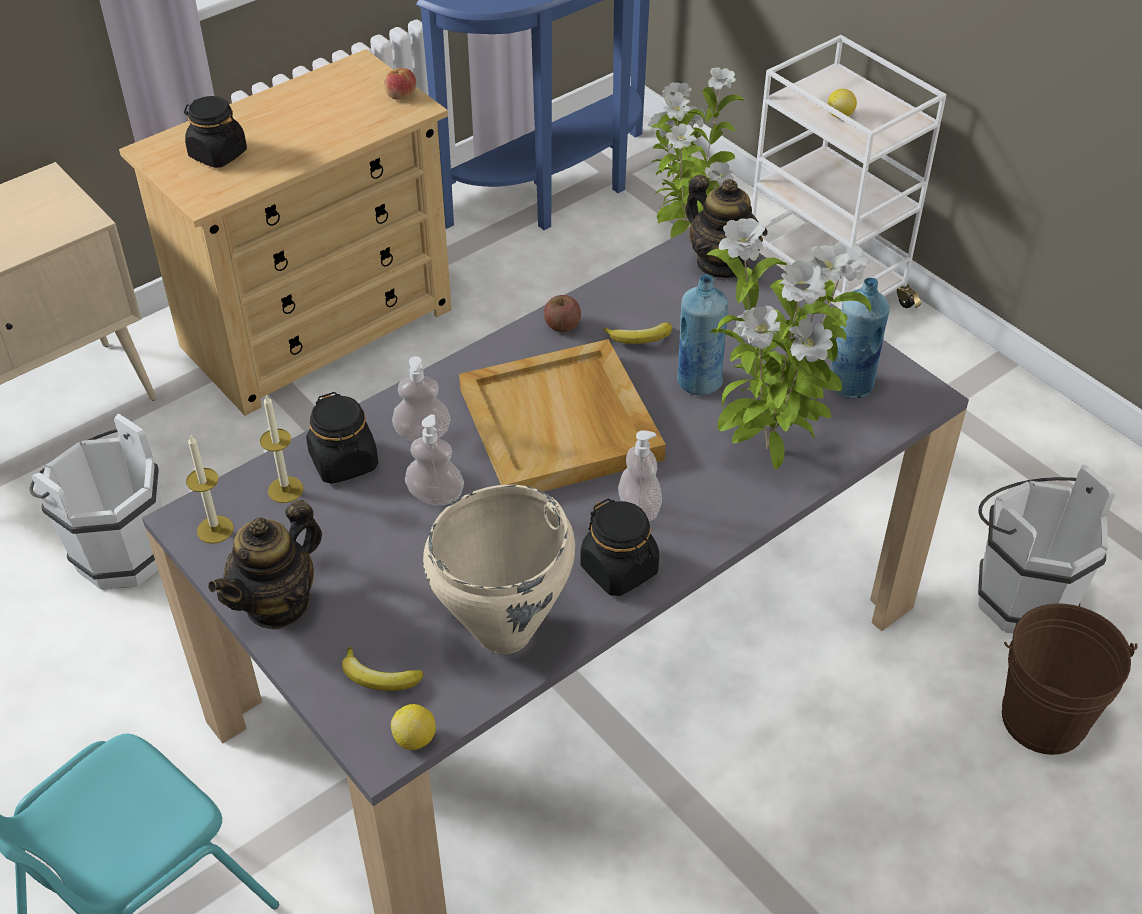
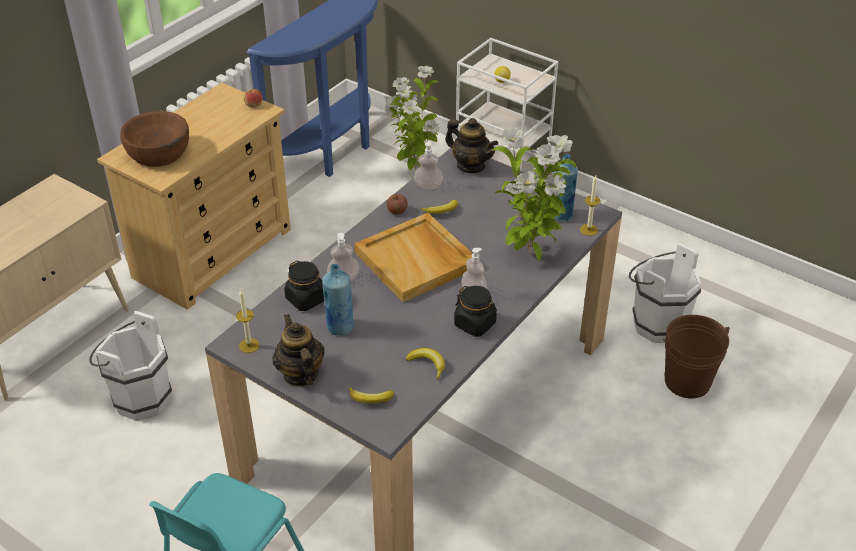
camera: 15 degrees left, 5 degrees down
black jar [184,96,247,168] -> brown bowl [120,111,189,167]
teapot [208,500,322,630] -> teapot turned 135 degrees clockwise [273,314,324,387]
candle [260,394,304,503] -> candle moved to [580,175,601,236]
lemon [391,704,436,750] -> none
soap dispenser [405,414,464,506] -> soap dispenser moved to [414,141,443,190]
beige cooking pot [423,485,575,654] -> banana [406,348,445,380]
blue bottle [677,274,728,396] -> blue bottle moved to [322,264,355,336]

